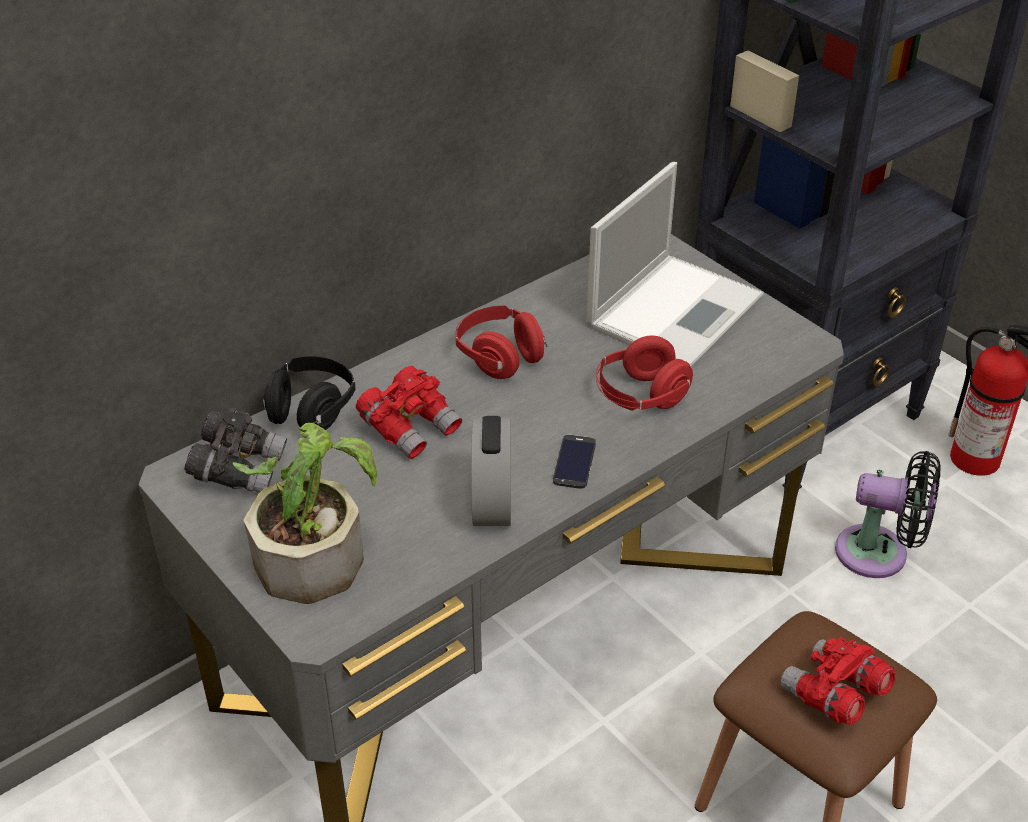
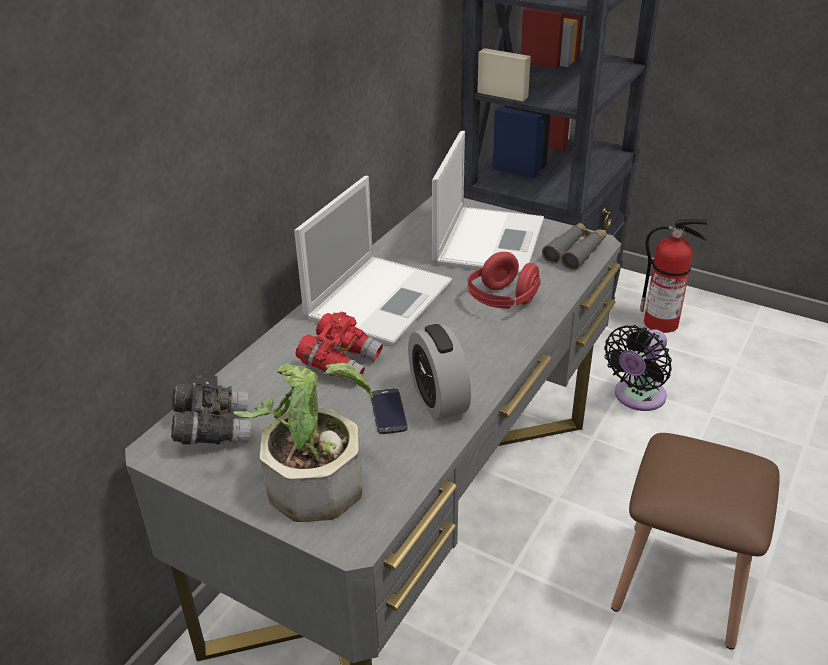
camera: 20 degrees left, 5 degrees down
black headphones [263,357,356,430] -> none
red headphones [456,305,548,379] -> laptop [294,176,452,346]
phone [553,435,596,489] -> phone moved to [371,388,408,434]
red binoculars [781,637,895,725] -> none
black fan [835,451,940,578] -> black fan turned 135 degrees clockwise [604,325,672,411]
none -> grey binoculars [542,223,607,270]

